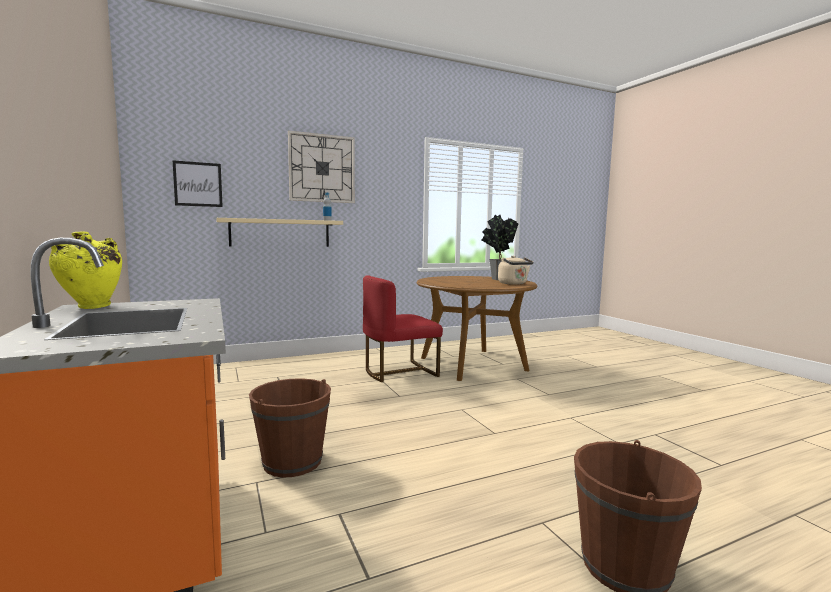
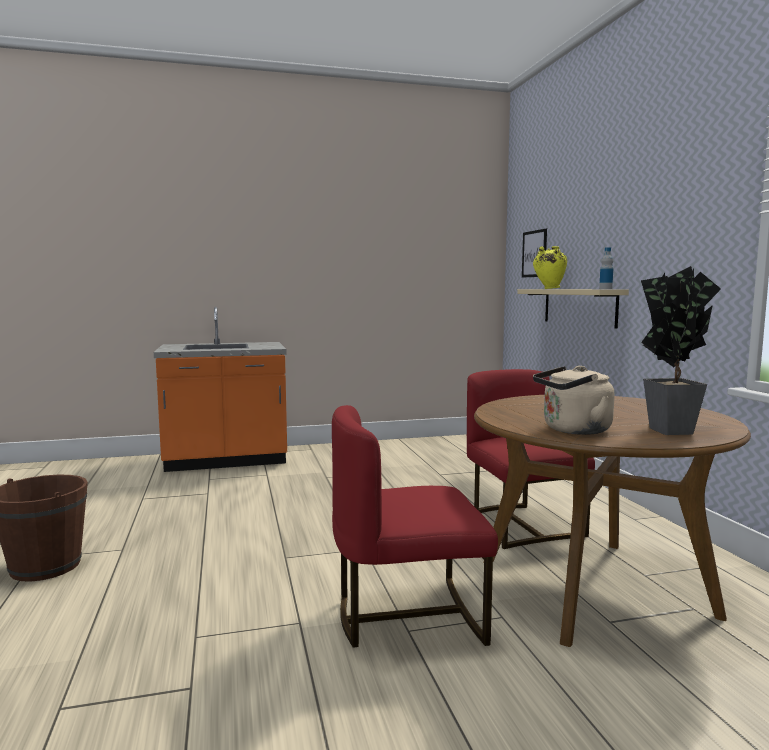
camera: 100 degrees right, 0 degrees up
yellow vase [49,232,122,309] -> yellow vase moved to [533,246,567,289]
brown bucket [249,378,331,478] -> none
wall clock [288,131,355,203] -> none
none -> red chair [332,405,498,648]

